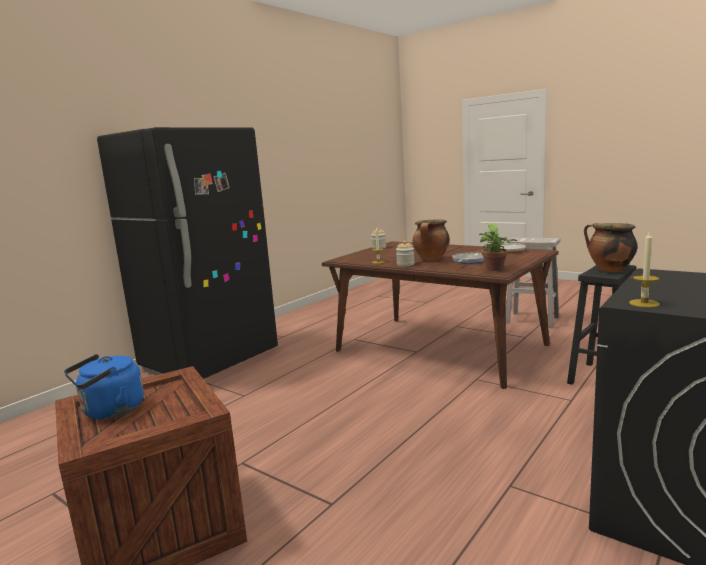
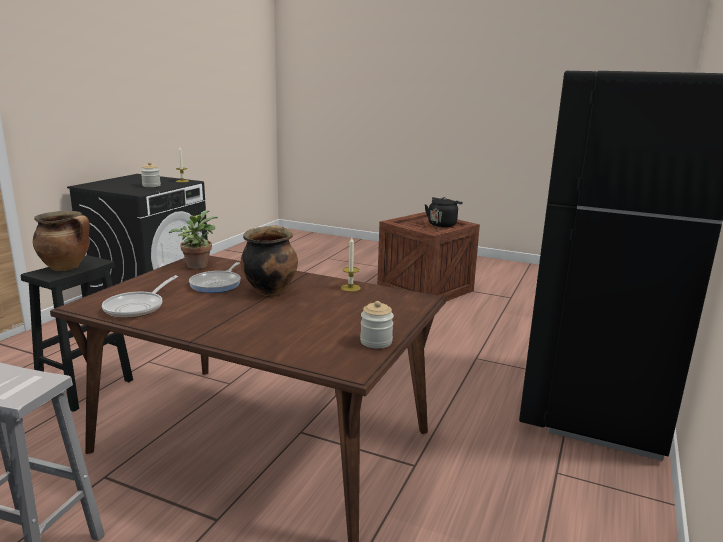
camera: 165 degrees right, 5 degrees up
blue kettle [64,354,144,420] -> black kettle [425,197,463,227]
jar [396,241,415,266] -> jar moved to [141,162,161,187]

